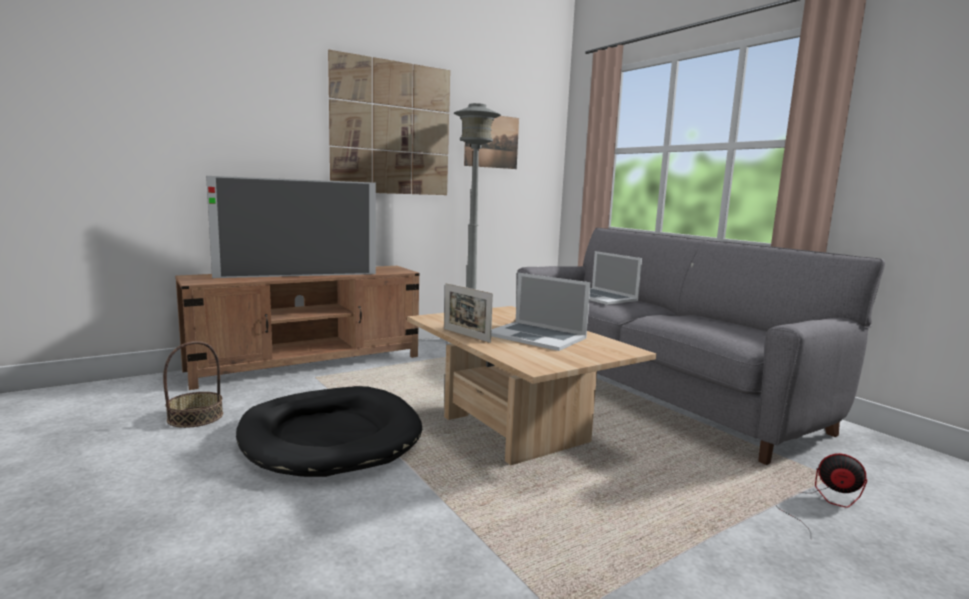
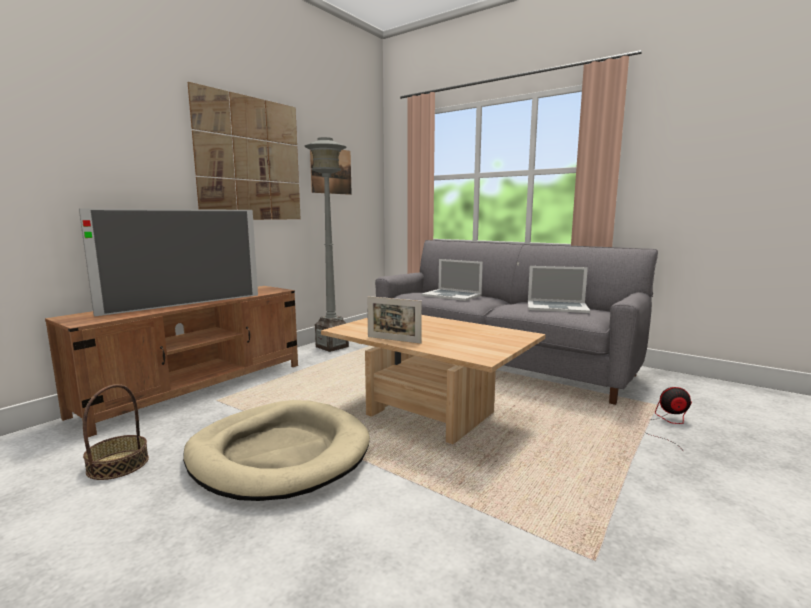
camera: 20 degrees left, 0 degrees up
black dog bed [236,386,422,477] -> beige dog bed [183,400,370,501]
laptop [491,273,591,351] -> laptop moved to [528,266,590,313]

